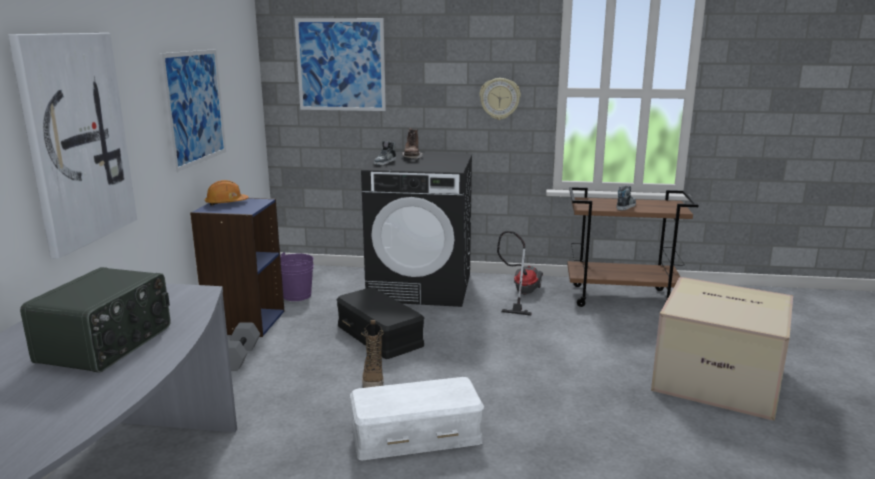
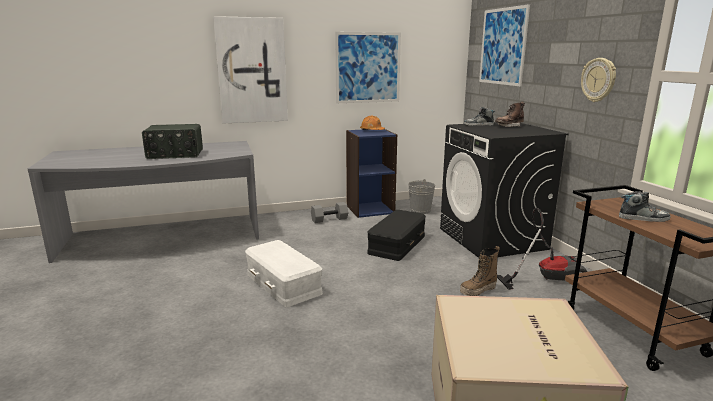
camera: 65 degrees right, 0 degrees up
purple bucket [280,253,314,301] -> grey bucket [408,179,435,214]
boot [362,320,384,388] -> boot moved to [460,246,500,296]

